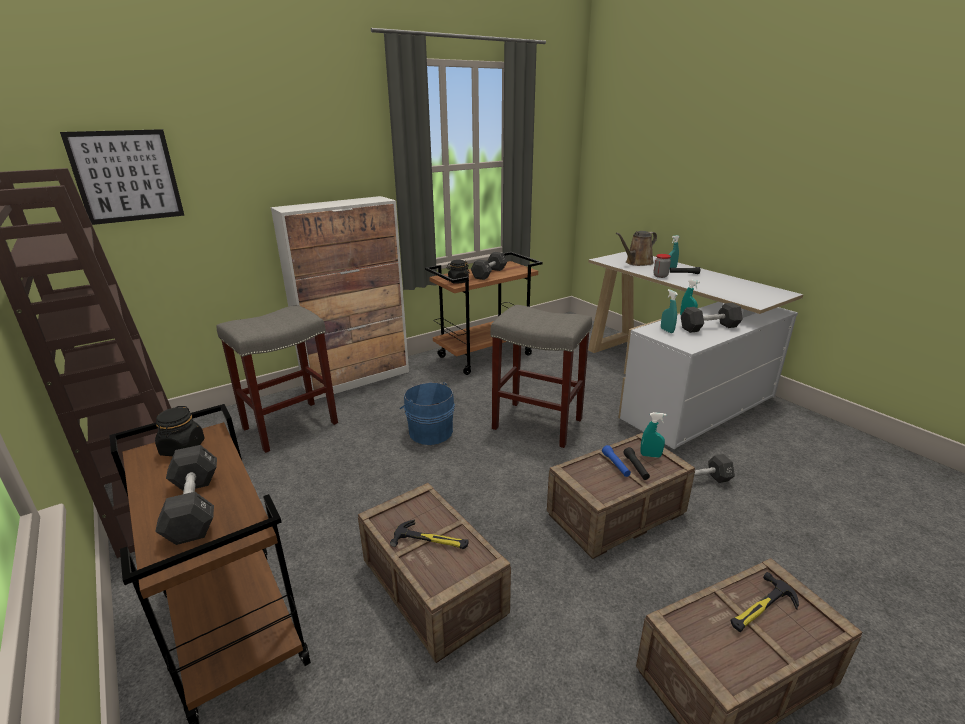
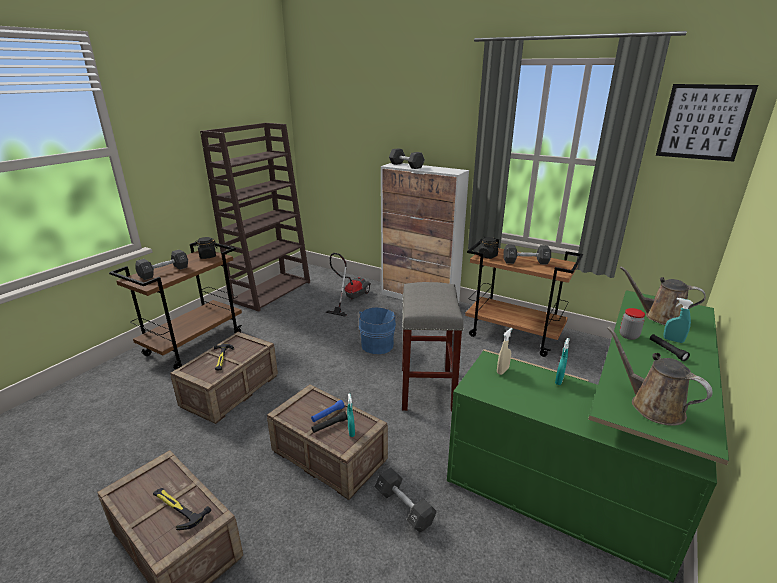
camera: 65 degrees right, 0 degrees up
picture [60,129,184,225] -> picture moved to [656,84,758,162]
grey stool [217,305,338,453] -> vacuum cleaner [326,253,371,317]
white desk [588,252,803,449] -> green desk [447,290,729,583]
turquoise spray bottle [661,289,678,333] -> beige spray bottle [497,328,513,375]
black dumbbell [681,303,743,333] -> black dumbbell moved to [389,148,425,169]
none -> brown watering can [607,327,712,426]

